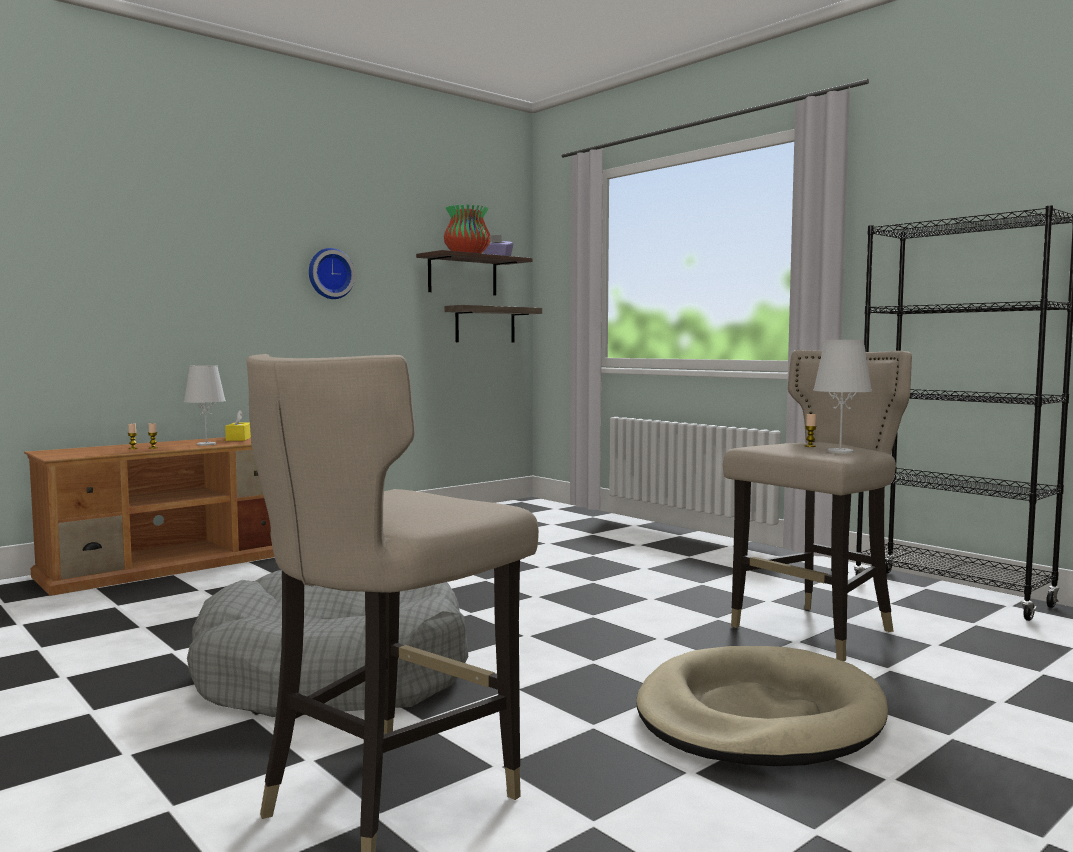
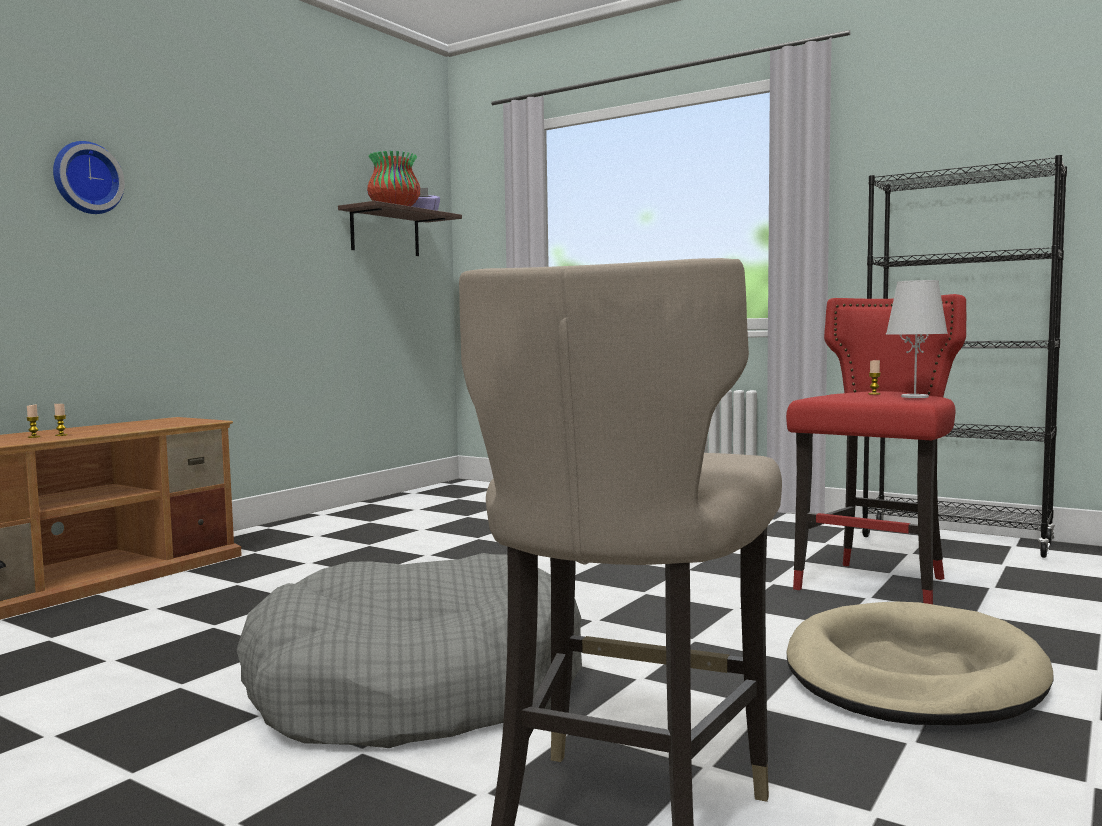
camera: 15 degrees left, 0 degrees up
white table lamp [184,365,226,446] -> none
yellow tissue box [225,410,251,441] -> none
wall clock [309,248,355,299] -> wall clock moved to [53,141,125,214]
shelf [444,305,542,343] -> none
beige stool [723,350,912,661] -> red stool [786,294,966,604]

